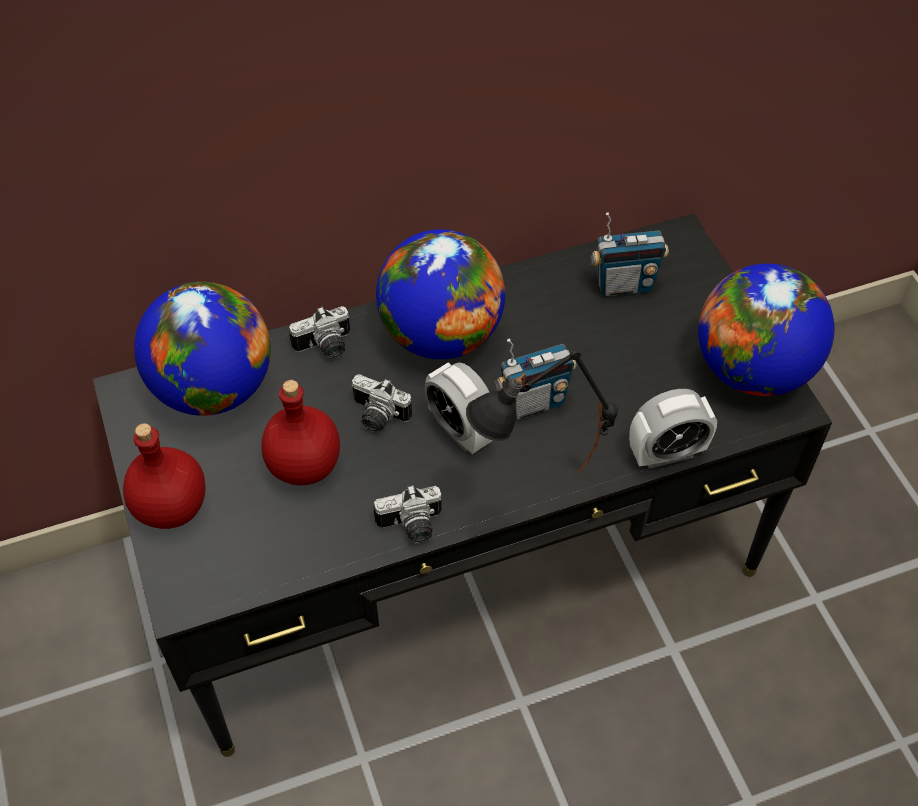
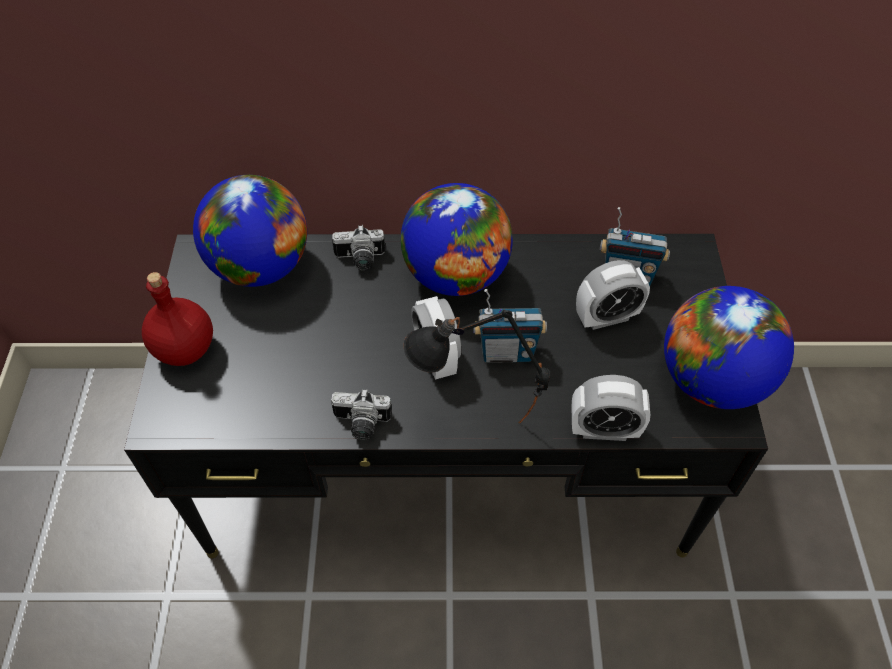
camera: 20 degrees right, 0 degrees up
red bottle [262,380,340,485] -> none
camera [351,374,412,433] -> none
none -> alarm clock [576,260,650,330]

